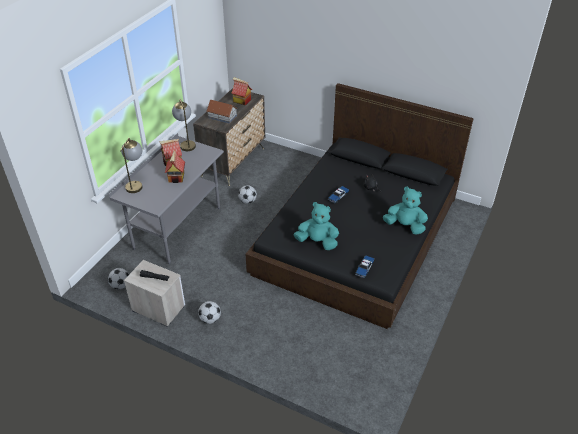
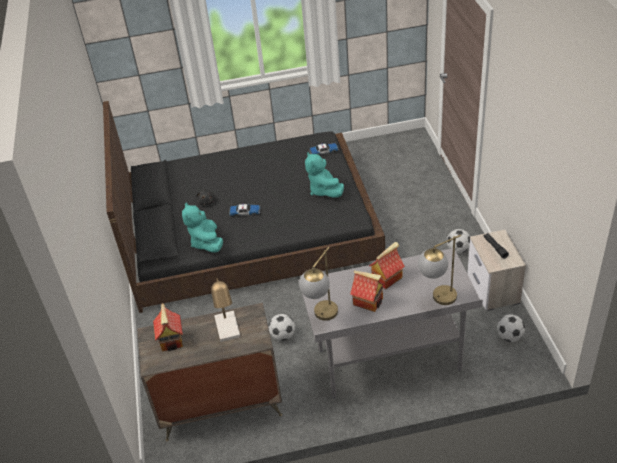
camera: 125 degrees left, 0 degrees up
toy house [207,100,238,124] -> table lamp [211,278,240,342]
turquoise plush toy [383,187,428,235] -> turquoise plush toy moved to [182,202,223,253]

